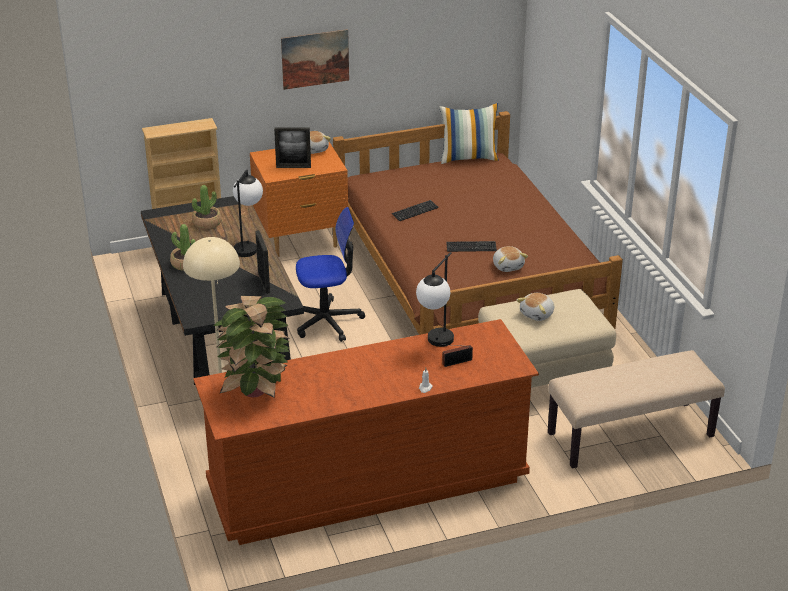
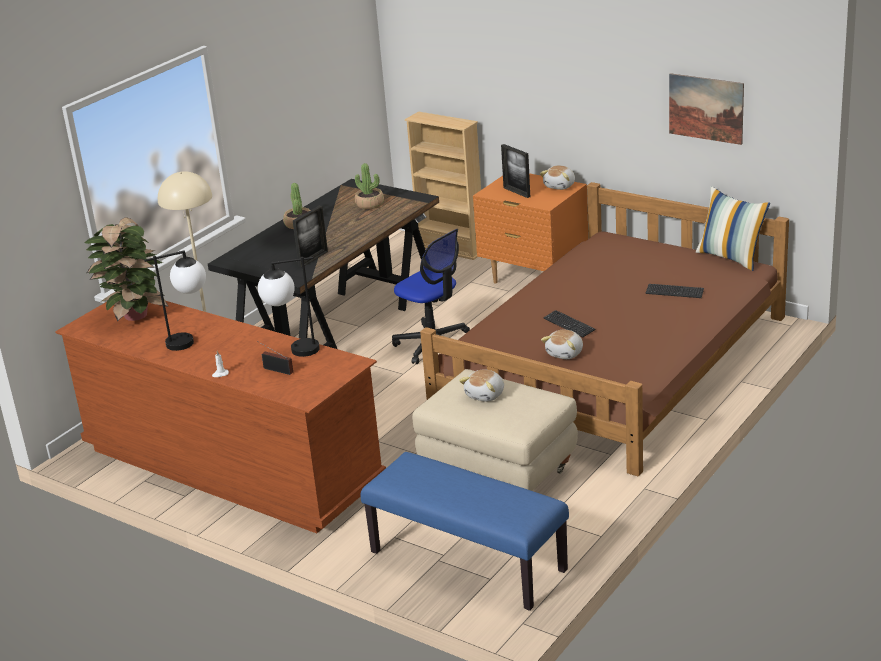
camera: 55 degrees right, 5 degrees down
table lamp [233,170,263,257] -> table lamp moved to [144,250,206,351]
picture [281,29,349,90] -> picture moved to [669,73,744,145]
keyboard [392,200,439,221] -> keyboard moved to [646,284,704,298]
plush toy [517,293,554,321] -> plush toy turned 60 degrees counterclockwise [459,369,504,402]
beige bench [548,350,725,468] -> blue bench [361,452,569,611]

